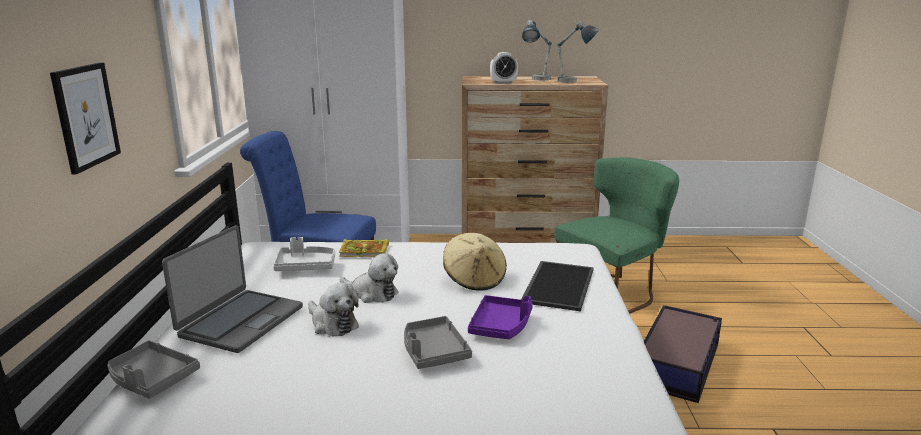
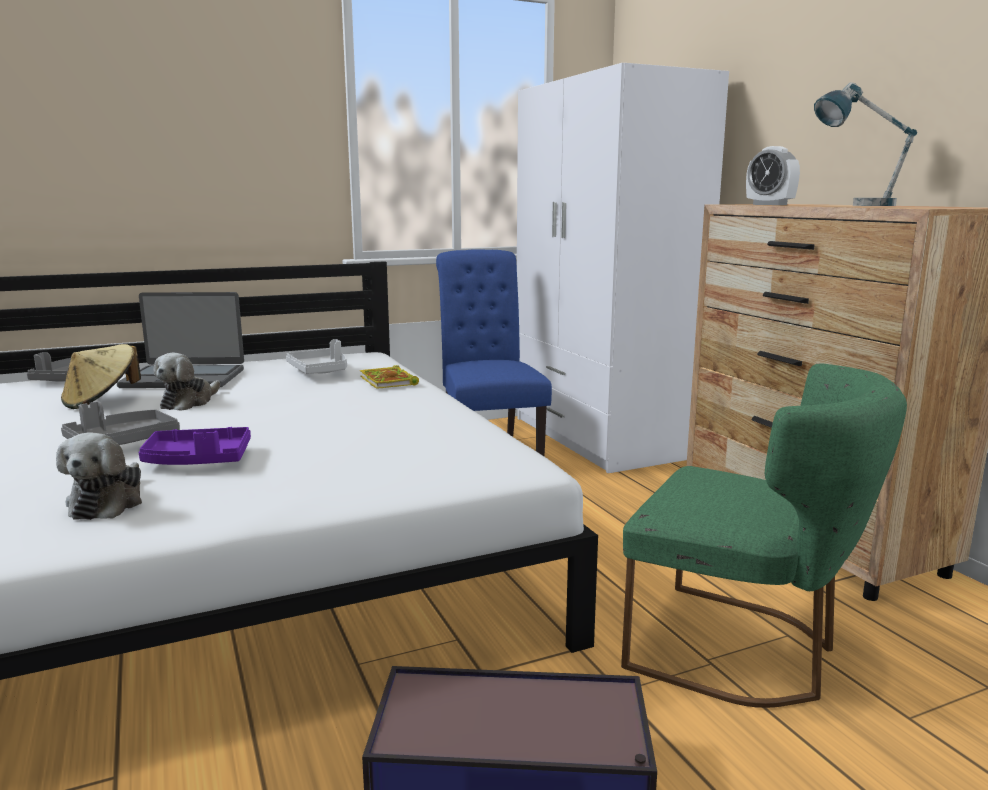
camera: 65 degrees right, 5 degrees down
picture [50,62,121,174] -> none
plush toy [340,253,398,303] -> plush toy moved to [56,433,142,520]
beige hat [443,233,507,291] -> beige hat moved to [61,344,141,409]
tray [521,261,594,312] -> none
table lamp [557,21,599,83] -> none

